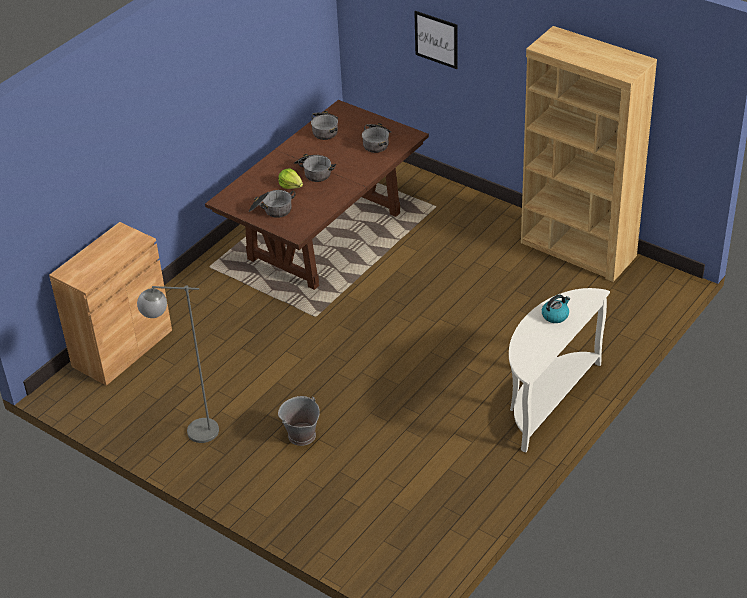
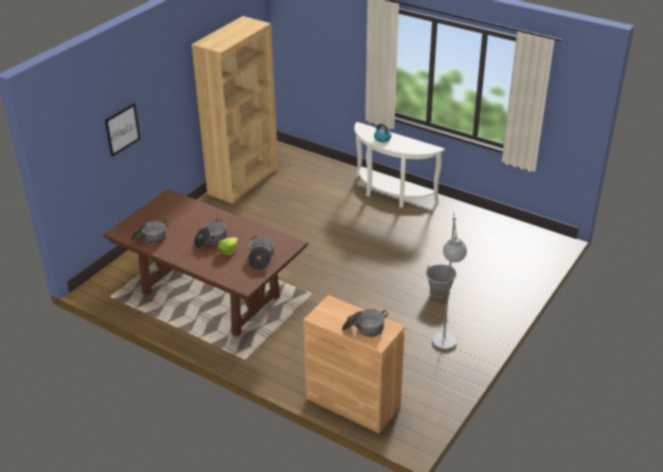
camera: 95 degrees left, 5 degrees down
cooking pot [362,123,391,153] -> cooking pot moved to [342,309,388,337]

